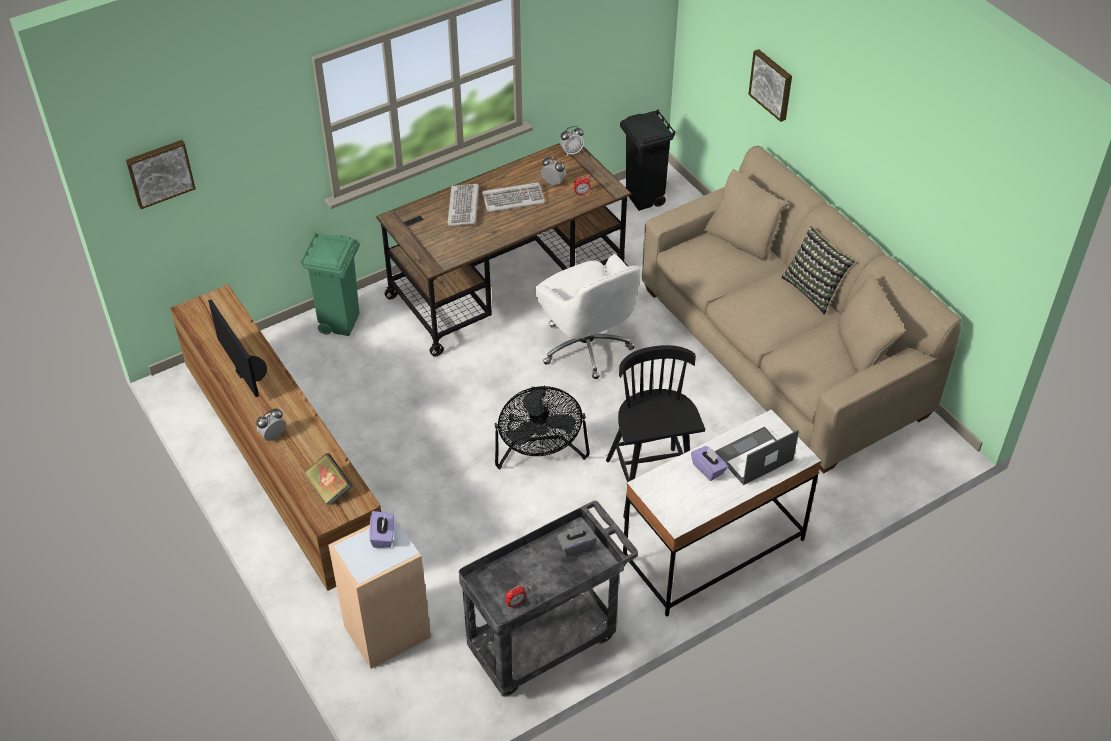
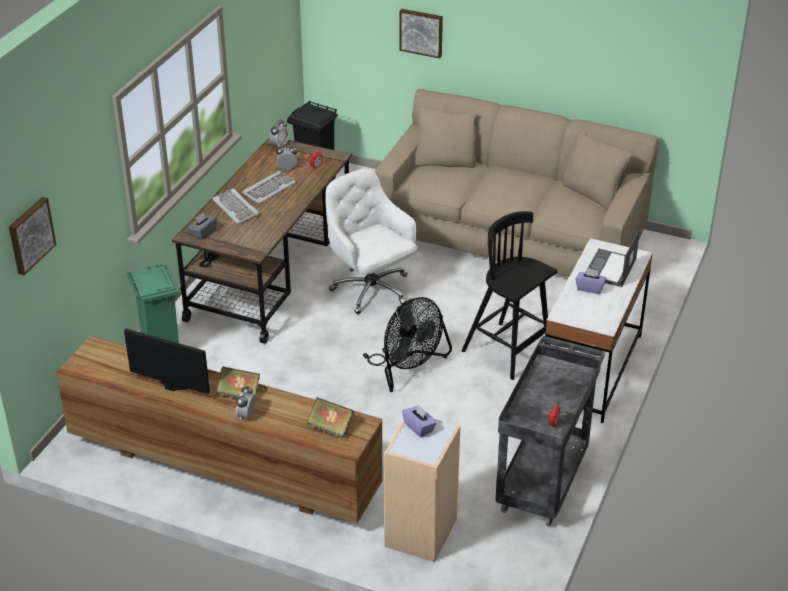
camera: 35 degrees left, 10 degrees down
white office chair [535,254,640,379] -> white office chair turned 150 degrees counterclockwise [325,168,418,314]
grey tissue box [557,525,597,557] -> grey tissue box moved to [188,212,217,240]
pillow [781,226,855,314] -> none
none -> book [216,366,260,398]

